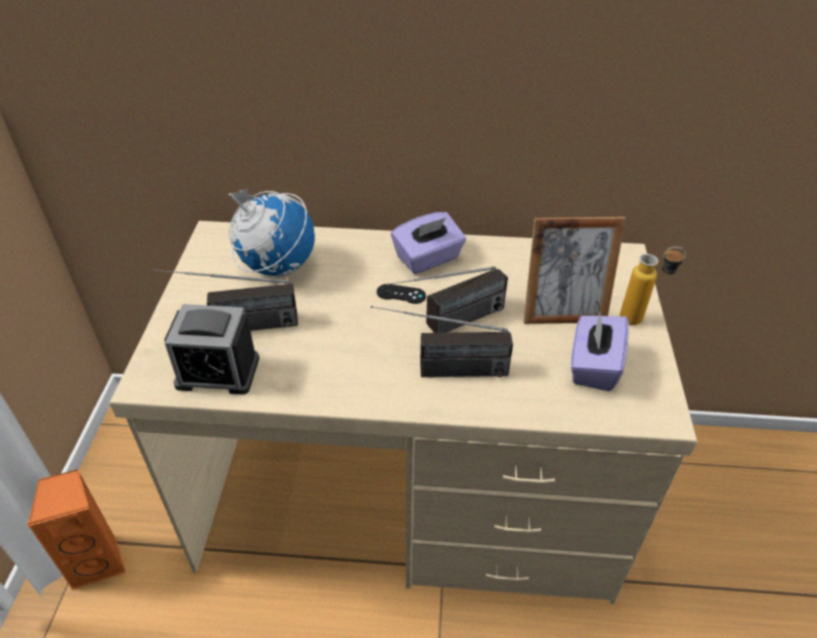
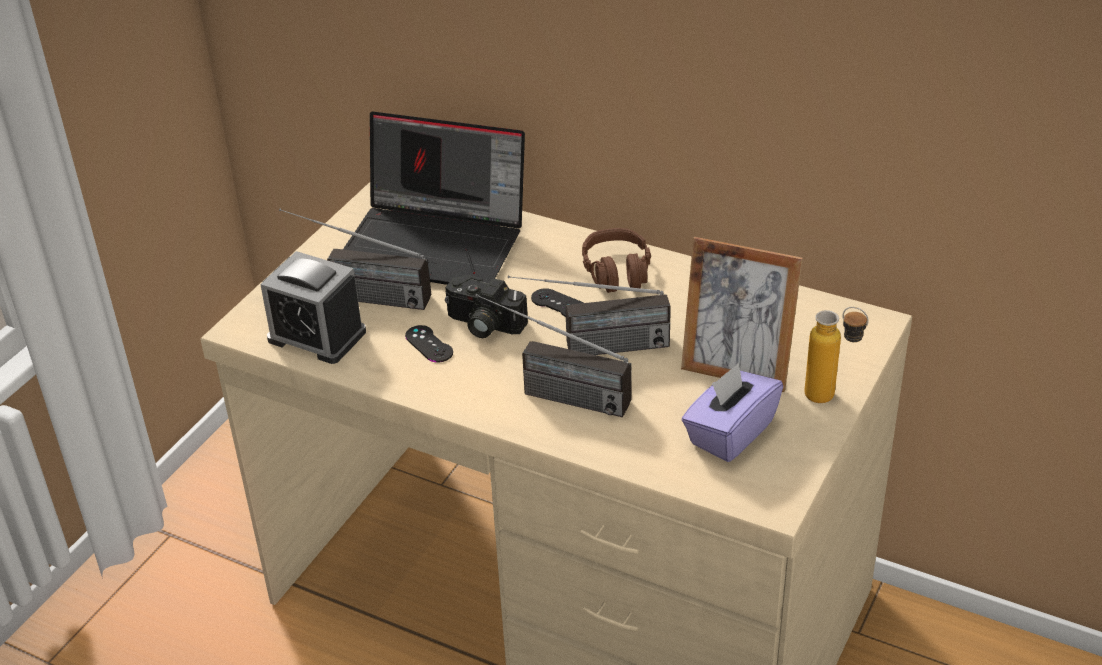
camera: 25 degrees right, 5 degrees down
orange speaker [27,469,126,589] -> none
globe [228,188,315,278] -> laptop [343,112,525,285]
purple tissue box [391,212,466,274] -> brown headphones [582,228,651,293]
none -> black game controller [405,325,453,363]
none -> camera [445,275,528,338]

